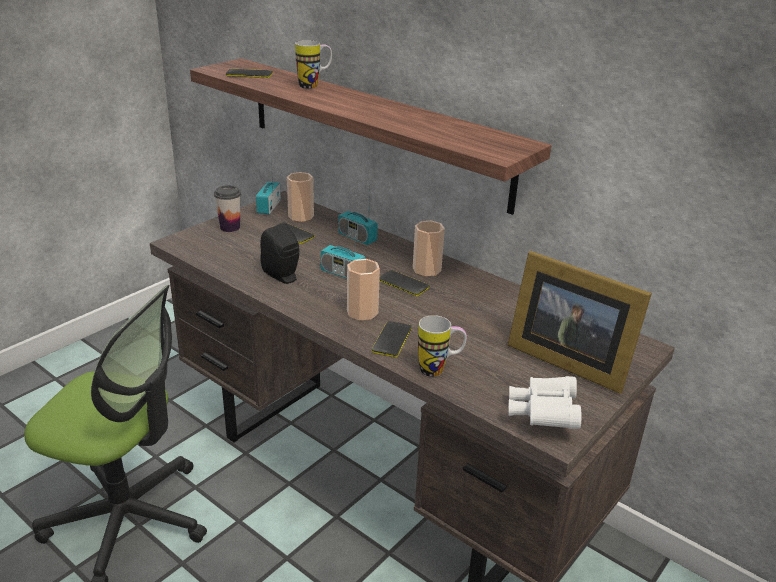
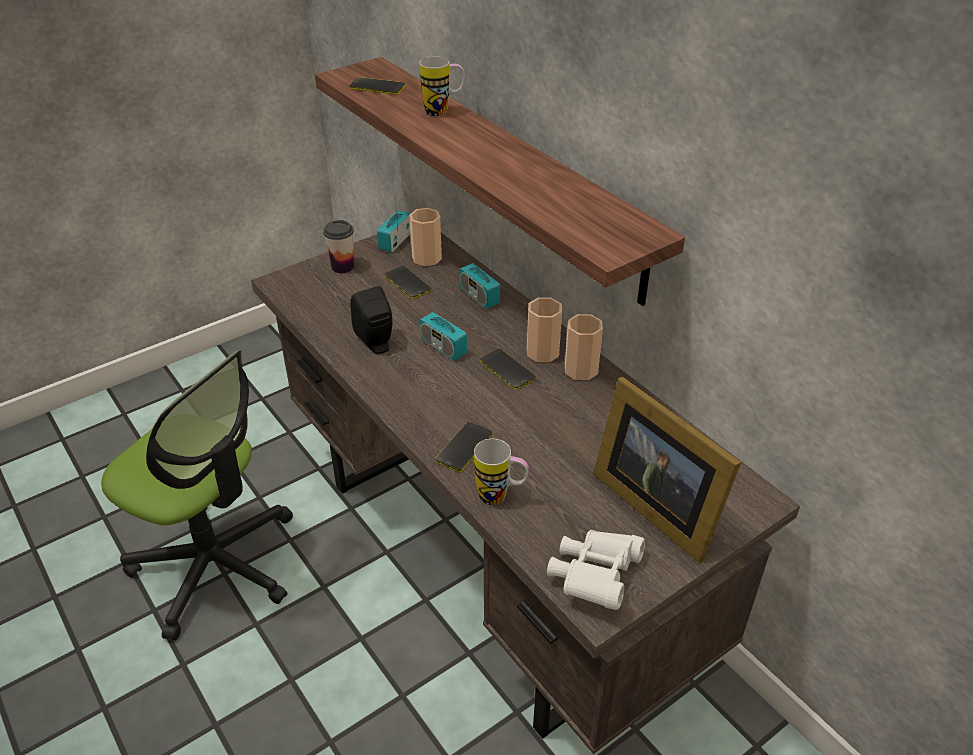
camera: 15 degrees right, 10 degrees up
cup [347,259,380,321] -> cup moved to [565,314,603,380]

